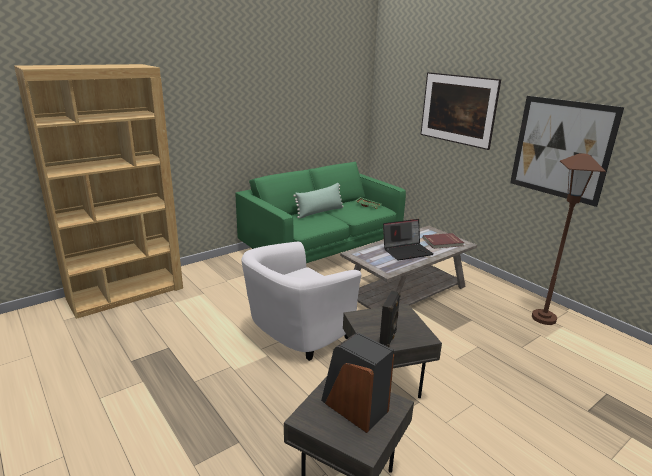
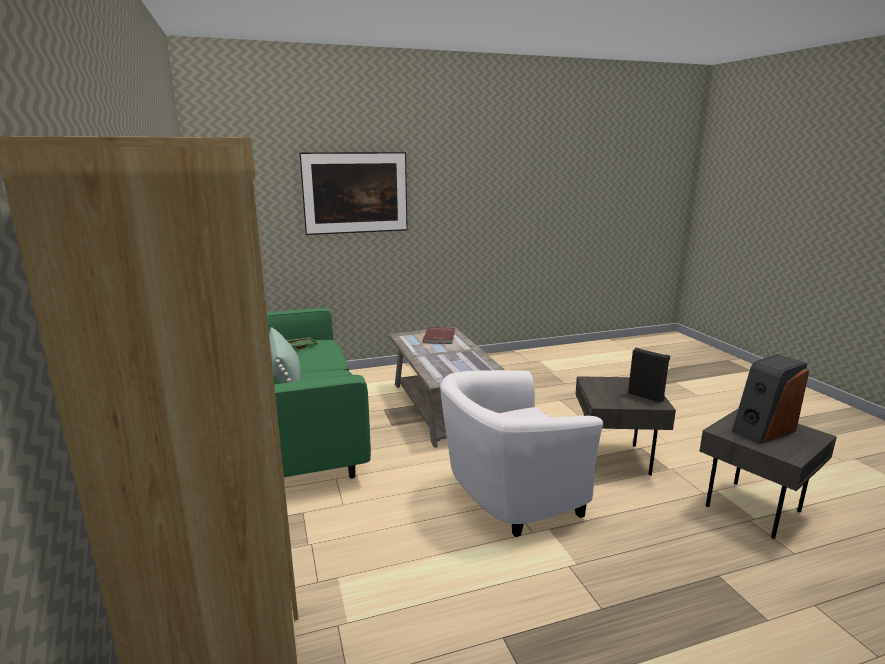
camera: 70 degrees left, 5 degrees down
white armchair [241,242,362,361] -> white armchair turned 90 degrees clockwise [440,370,603,537]
laptop [383,219,433,261] -> none
picture [510,96,624,207] -> none
brown floor lamp [532,153,606,325] -> none

